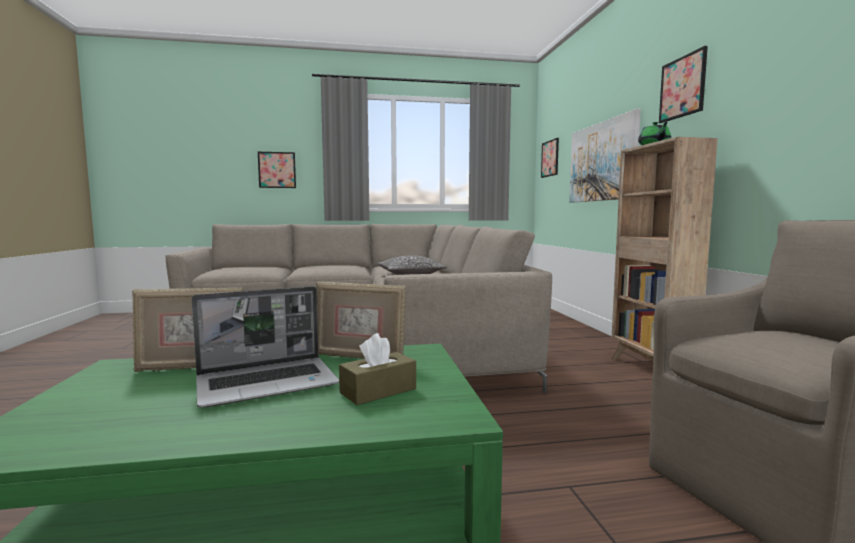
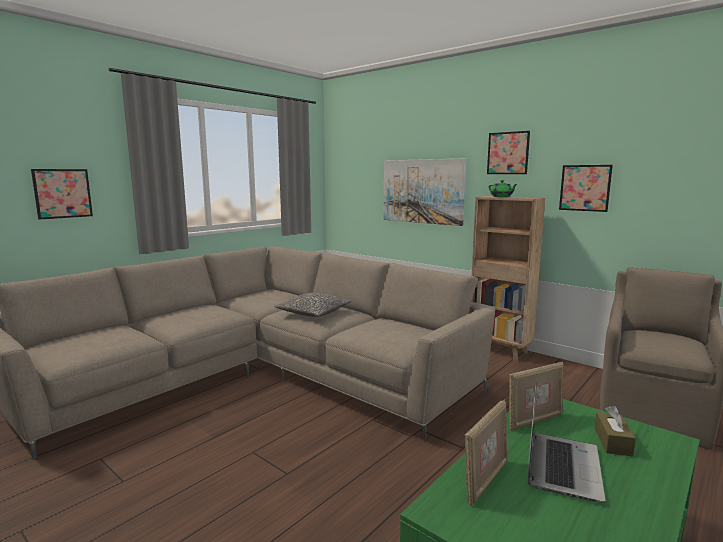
camera: 40 degrees left, 5 degrees up
picture [541,138,559,178] -> picture moved to [559,165,613,212]

